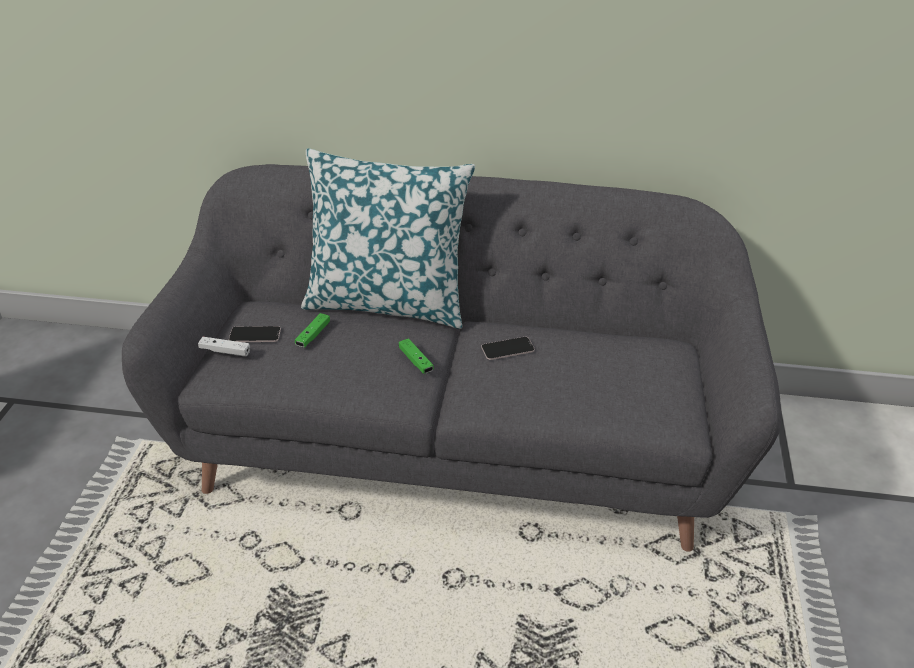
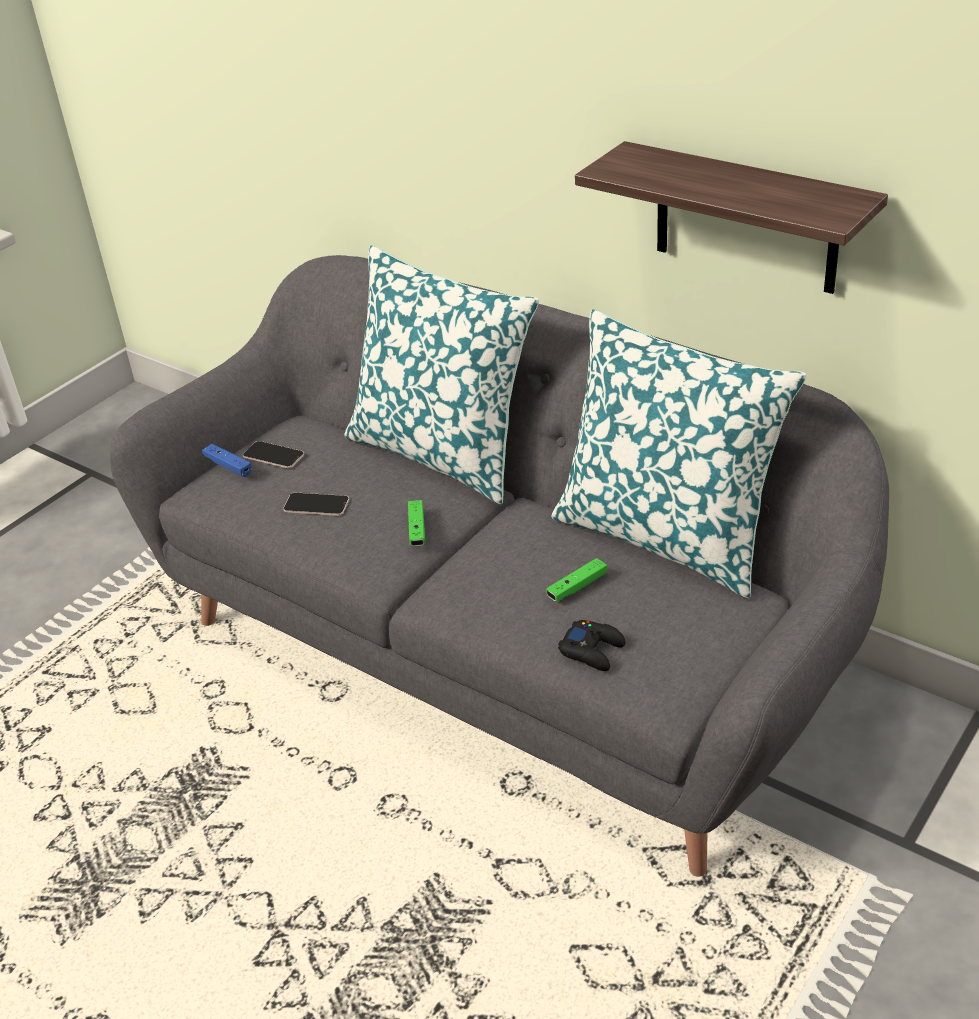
camera: 30 degrees right, 0 degrees up
white game controller [198,337,250,357] -> blue game controller [202,444,252,477]
green game controller [295,313,330,347] -> green game controller moved to [546,558,607,602]
phone [481,337,535,360] -> phone moved to [283,493,349,516]
none -> pillow [551,309,807,599]
none -> black game controller [558,620,625,671]
none -> shelf [575,141,888,294]

